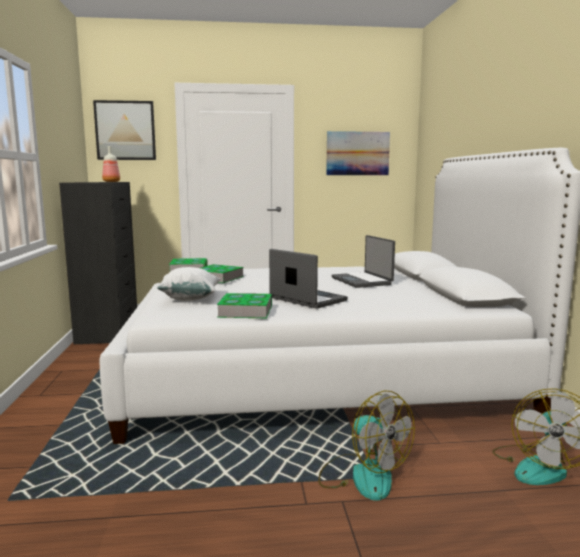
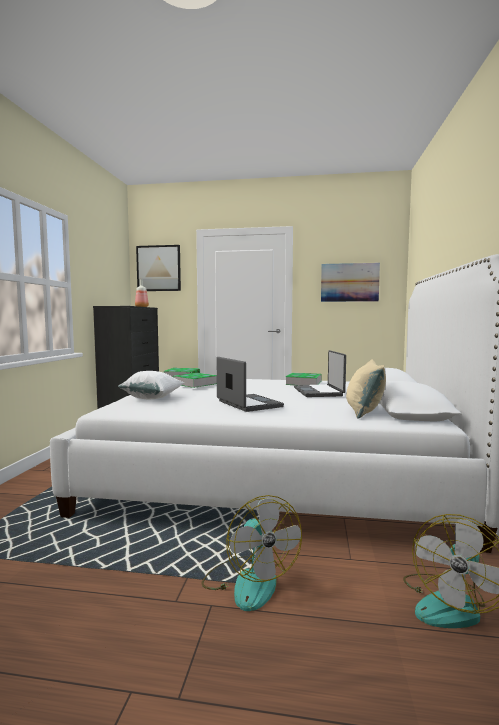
camera: 15 degrees right, 5 degrees down
book [217,293,272,318] -> book moved to [285,373,322,385]
none -> beige pillow [346,359,386,419]

